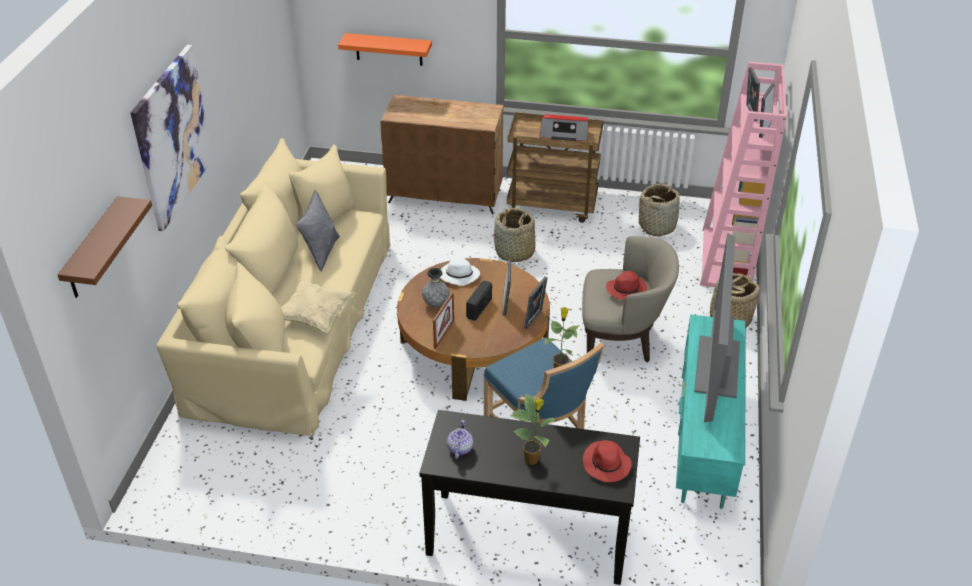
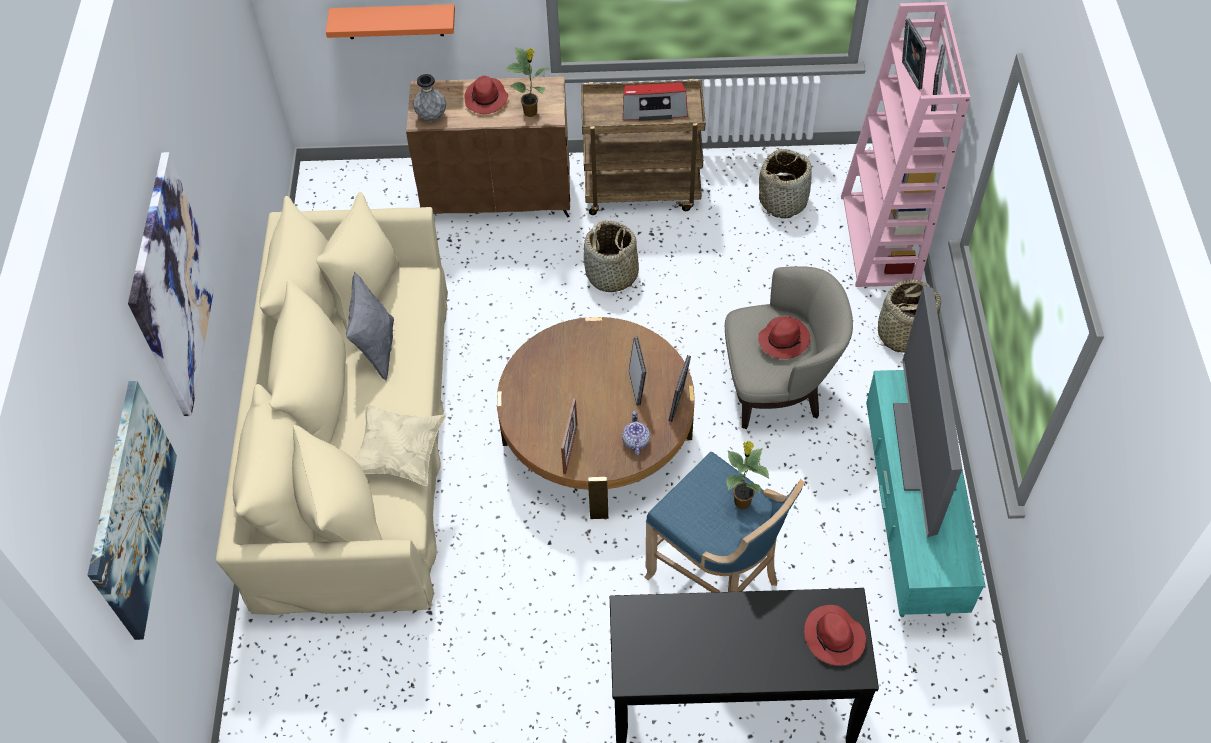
camera: 10 degrees left, 15 degrees up
brown shelf [57,196,152,298] -> picture [88,381,177,640]
grey vase [422,268,449,307] -> grey vase moved to [413,74,446,121]
white hat [440,257,480,286] -> none
teapot [447,420,473,459] -> teapot moved to [622,411,650,456]
radio [466,280,492,321] -> none
potted plant [511,393,557,465] -> potted plant moved to [505,47,549,117]
none -> red hat [464,76,508,114]

